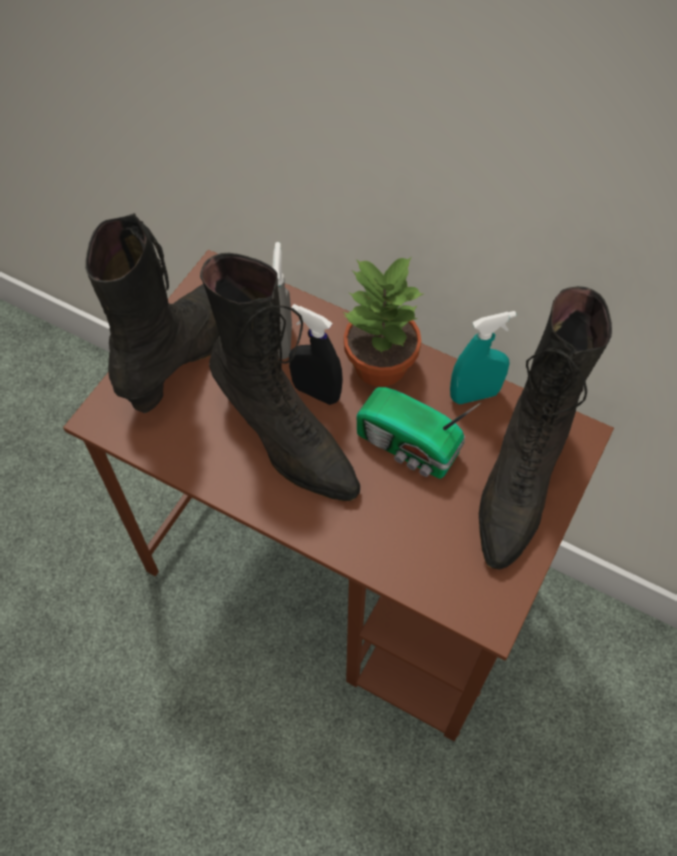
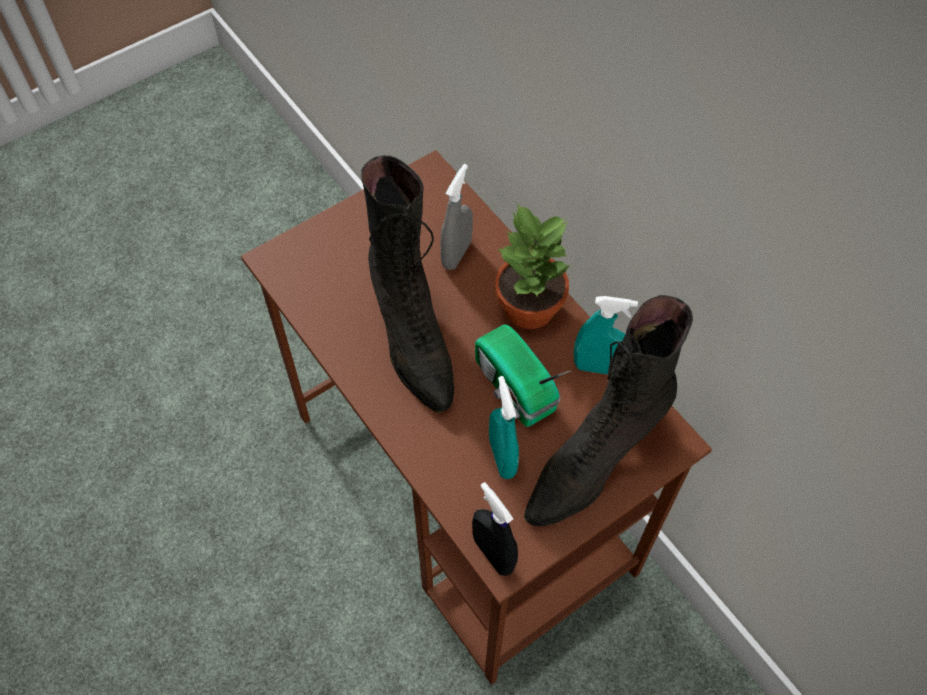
camera: 25 degrees right, 0 degrees up
black boot [85,213,219,413] -> none
black spray bottle [289,304,343,405] -> black spray bottle moved to [472,482,518,576]
none -> turquoise spray bottle [489,376,519,479]

